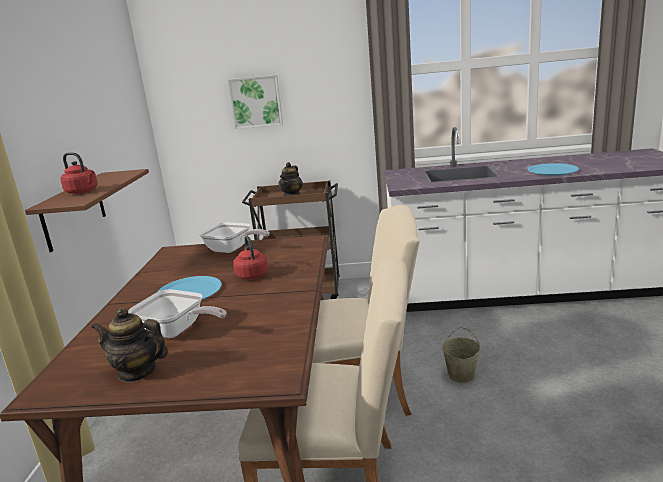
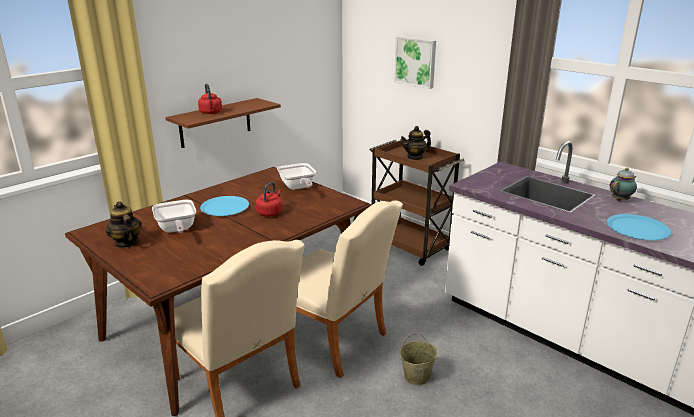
camera: 40 degrees right, 5 degrees up
none -> teapot [610,168,637,201]

